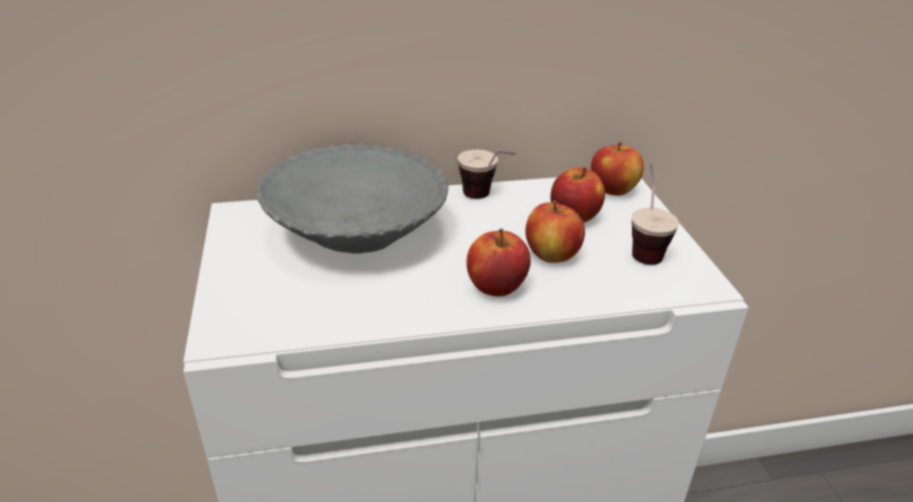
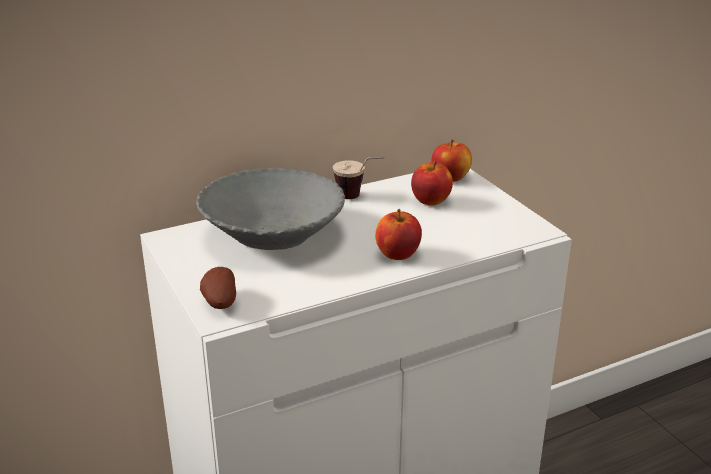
camera: 15 degrees left, 5 degrees down
apple [525,200,585,263] -> none
cup [632,163,679,265] -> none
none -> potato [200,267,236,309]

